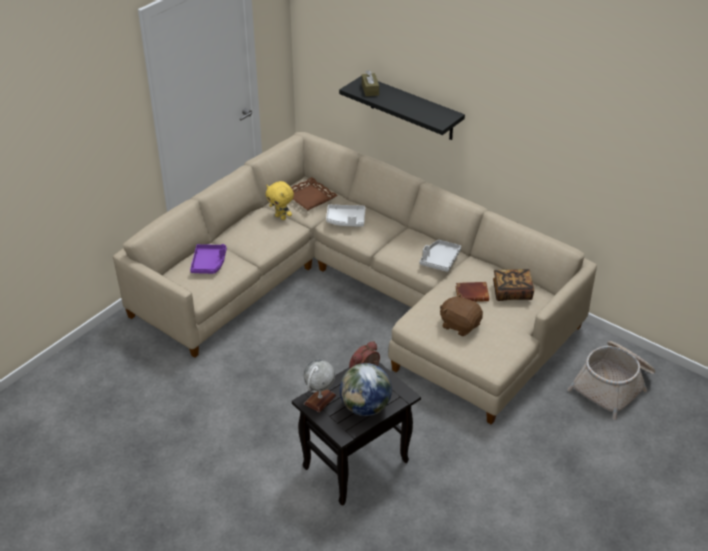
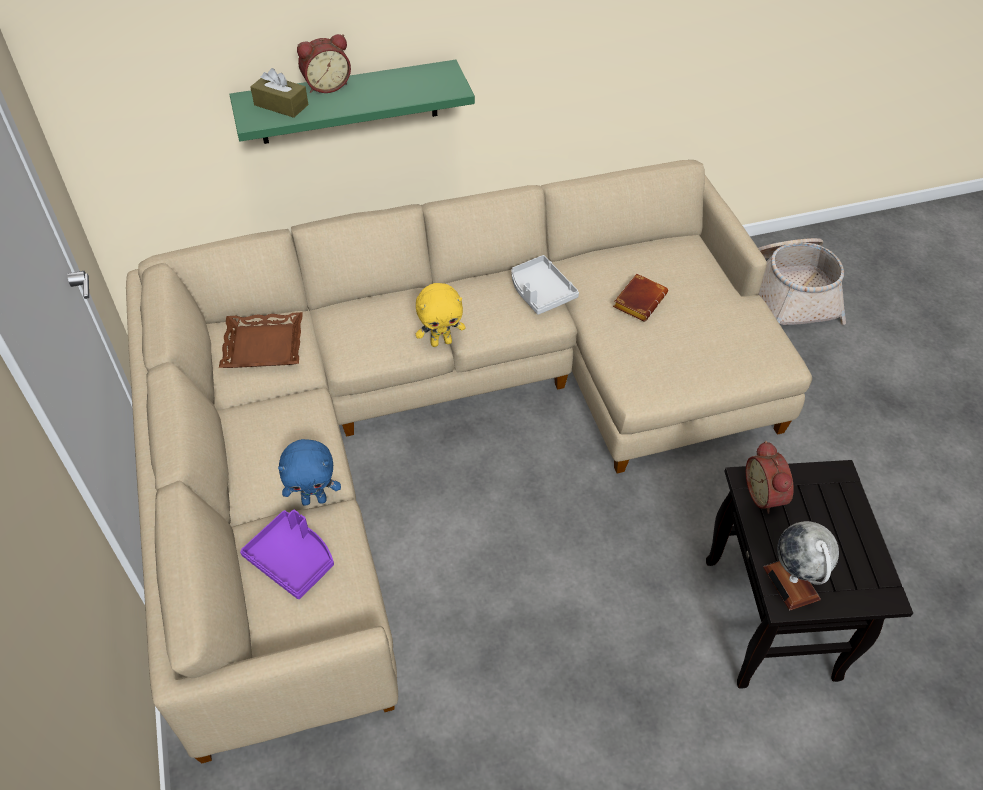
camera: 55 degrees left, 10 degrees up
yellow plush toy [266,181,294,220] -> yellow plush toy moved to [416,283,466,347]
white tray [326,204,365,227] -> none
black shelf [339,76,465,140] -> green shelf [229,60,475,144]
globe [340,363,392,416] -> none
brown plush toy [440,293,483,336] -> none
book [493,269,534,301] -> none
none -> blue plush toy [278,439,341,506]
none -> alarm clock [297,34,351,93]

